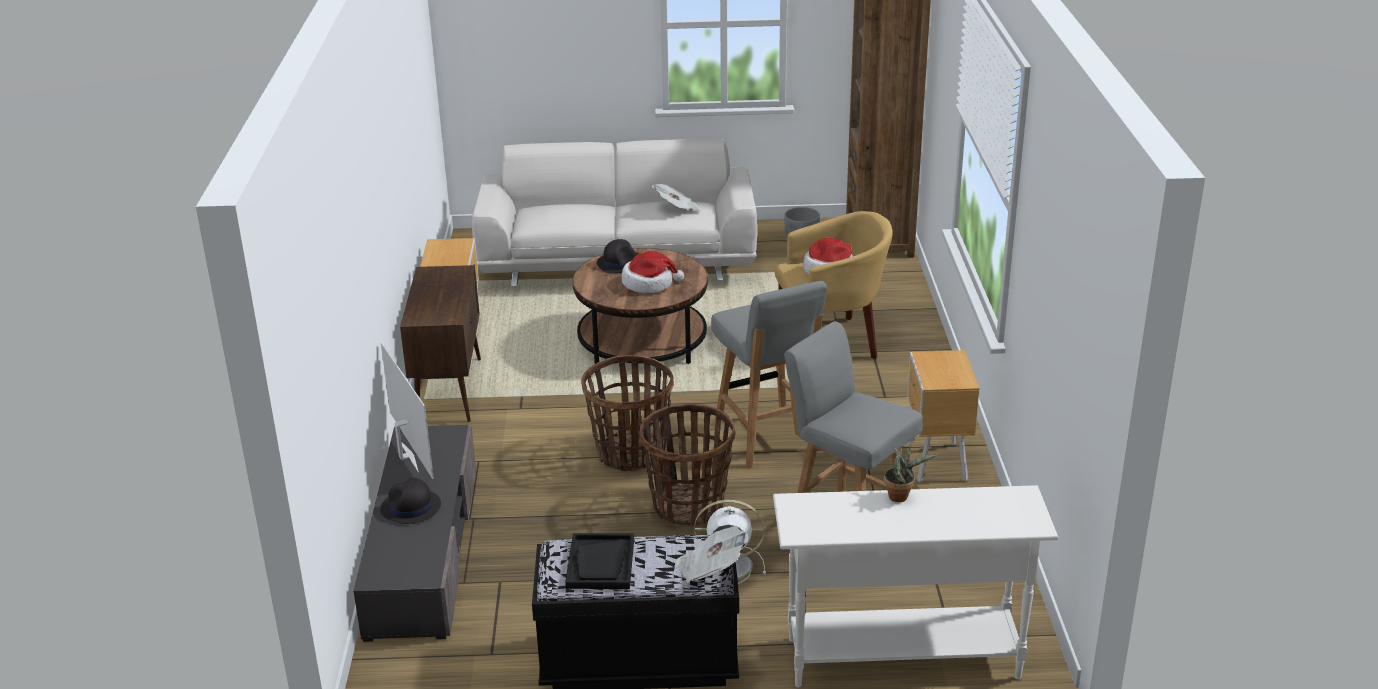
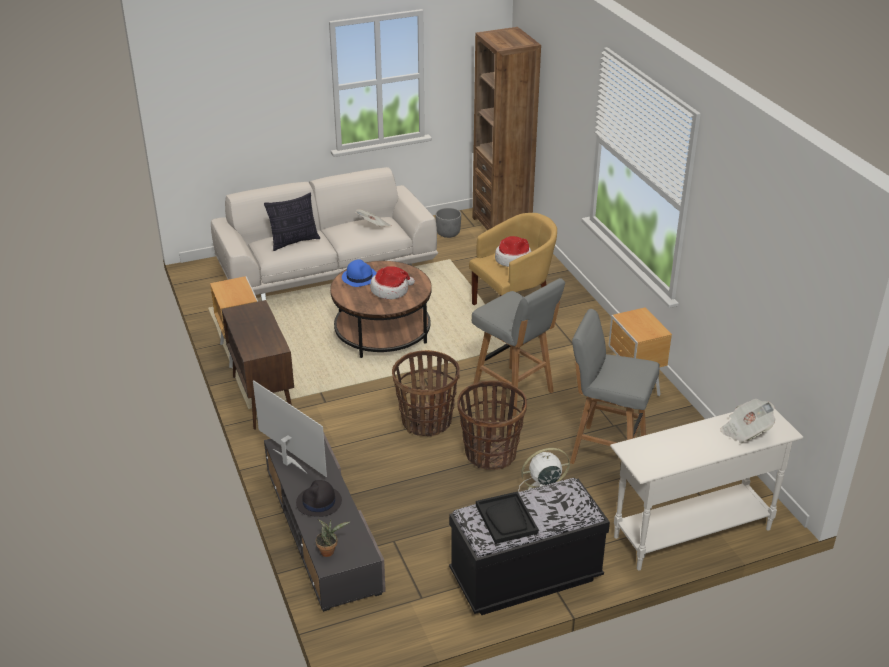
camera: 20 degrees left, 5 degrees up
black hat [597,239,639,273] -> blue hat [342,259,376,287]
newspaper [676,526,749,582] -> newspaper moved to [720,399,775,444]
potted plant [884,447,937,502] -> potted plant moved to [316,519,350,557]
none -> pillow [264,193,320,251]

